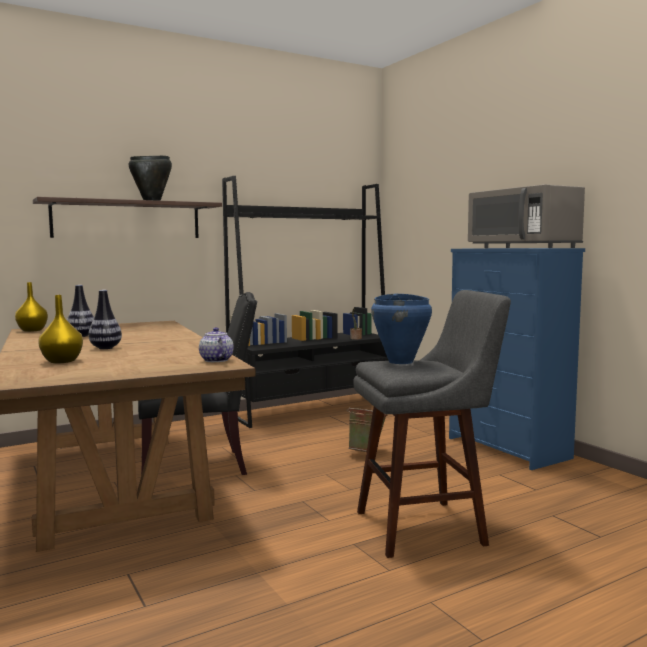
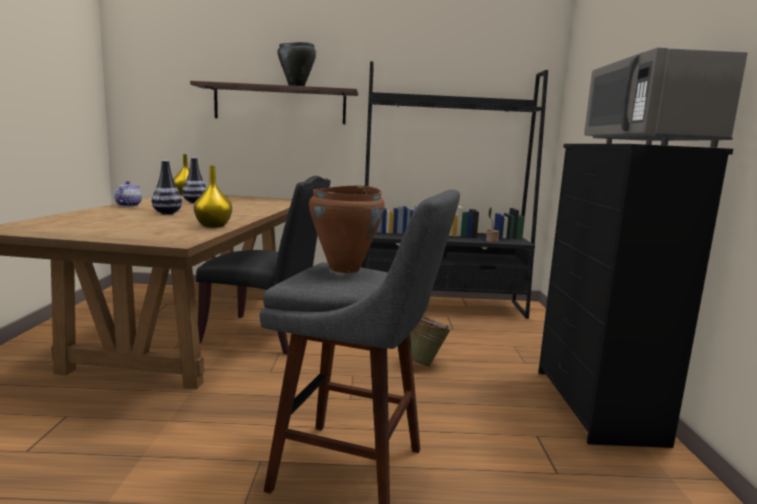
camera: 30 degrees right, 5 degrees up
yellow vase [38,295,83,363] -> yellow vase moved to [194,166,232,228]
teapot [199,327,234,362] -> teapot moved to [114,181,142,207]
blue cooking pot [371,293,432,364] -> brown cooking pot [309,185,385,273]
blue dresser [449,248,585,470] -> black dresser [538,144,733,448]

